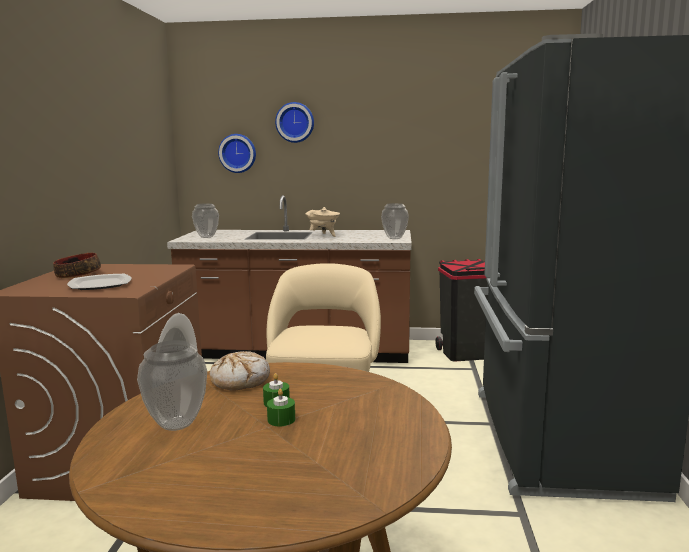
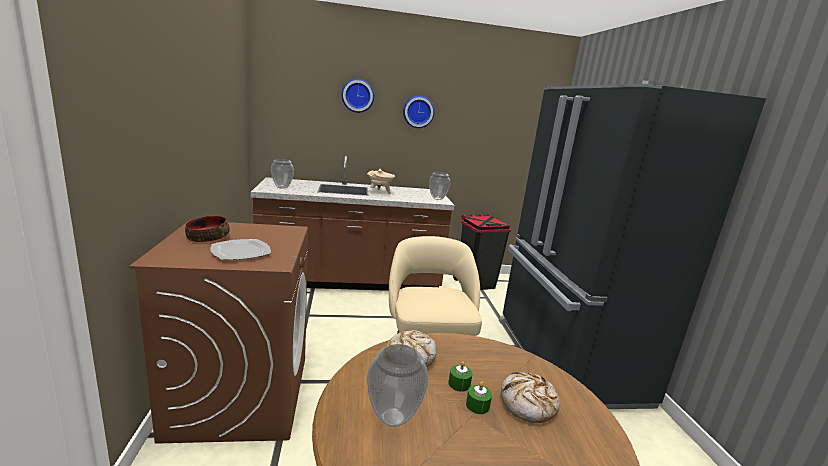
camera: 15 degrees left, 5 degrees up
wall clock [218,134,256,173] -> wall clock moved to [403,96,434,128]
none -> bread [501,371,560,423]

